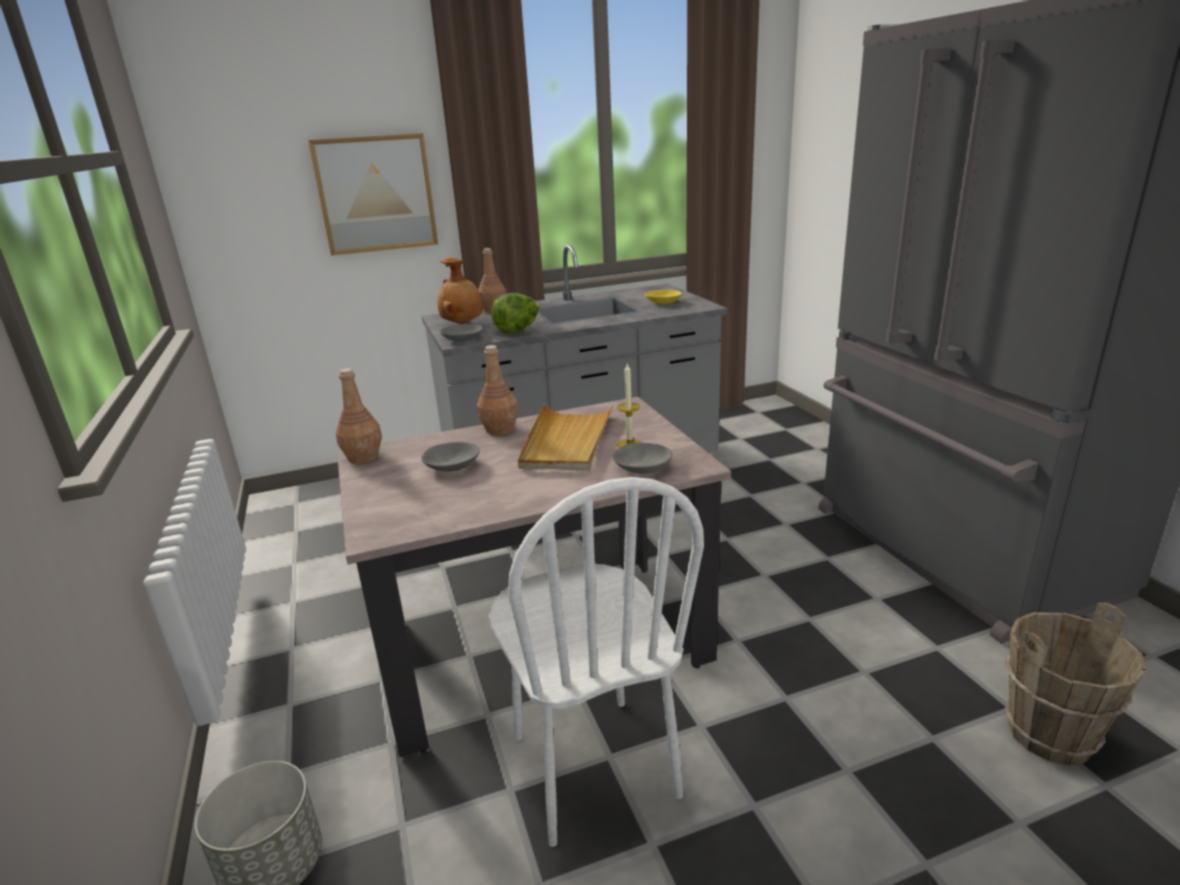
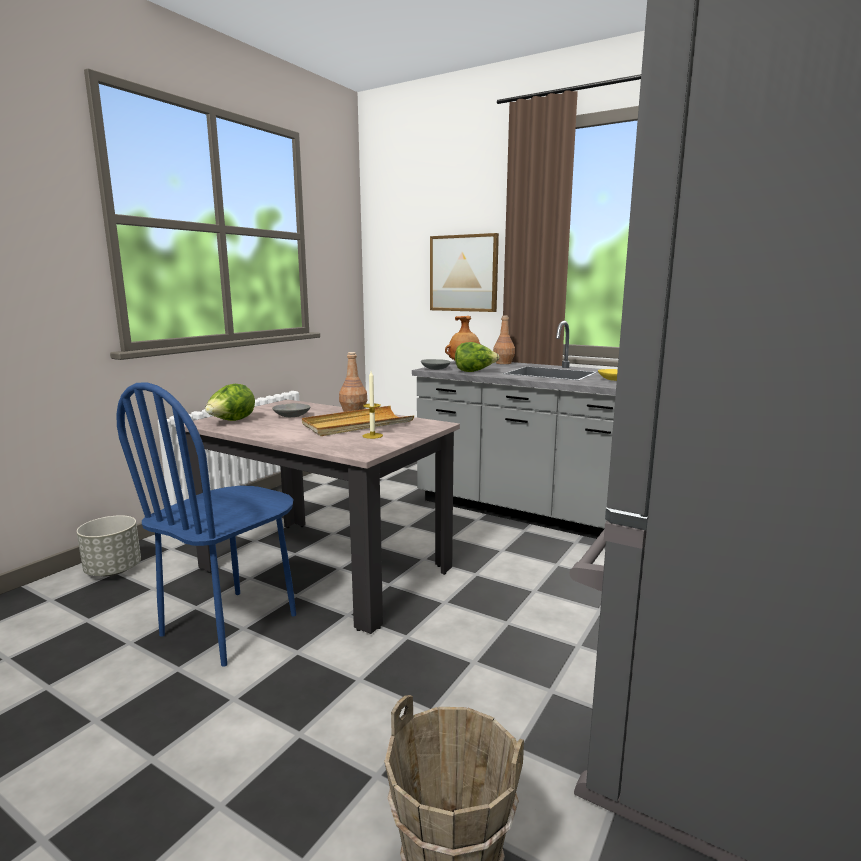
camera: 50 degrees right, 10 degrees down
brown bottle [336,368,382,464] -> none
white chair [489,477,704,847] -> blue chair [116,382,296,667]
grey bowl [612,443,672,474] -> none
none -> lettuce [205,384,255,421]

